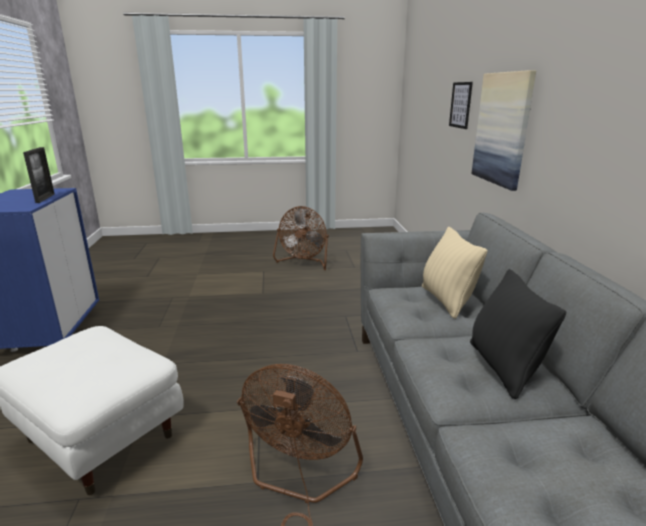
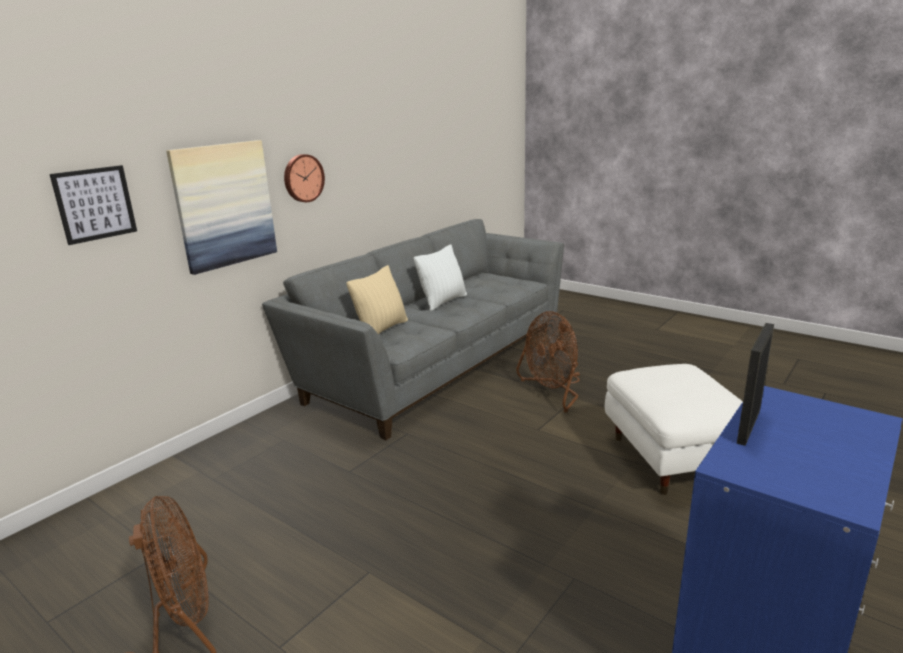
camera: 135 degrees left, 0 degrees up
black pillow [470,269,566,399] -> white pillow [414,244,467,311]
none -> wall clock [284,154,325,202]

